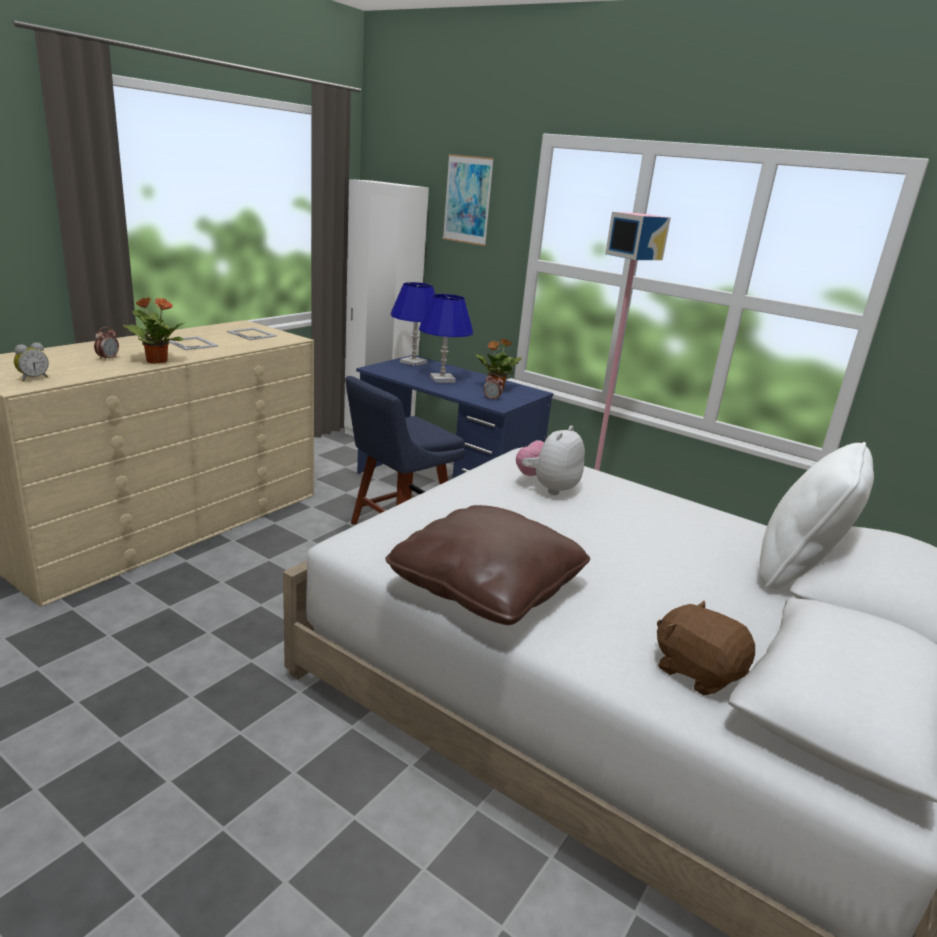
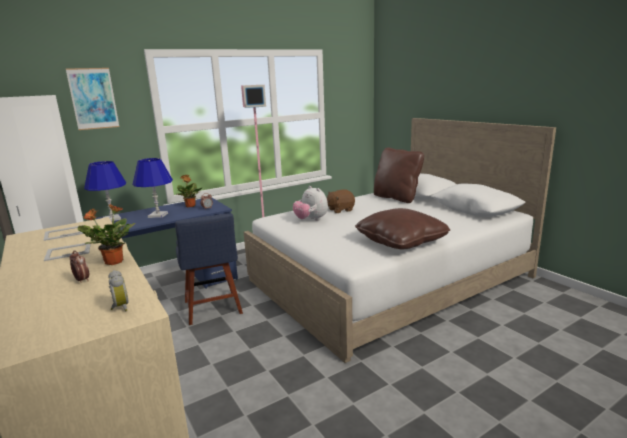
camera: 65 degrees left, 5 degrees down
brown plush toy [657,600,755,695] -> brown plush toy moved to [327,190,355,213]
white pillow [759,442,874,589] -> brown pillow [374,147,424,203]

